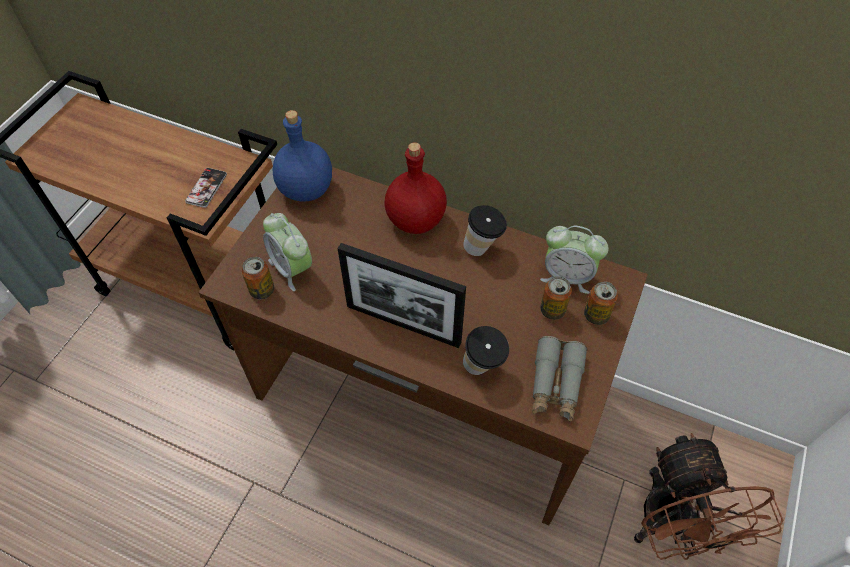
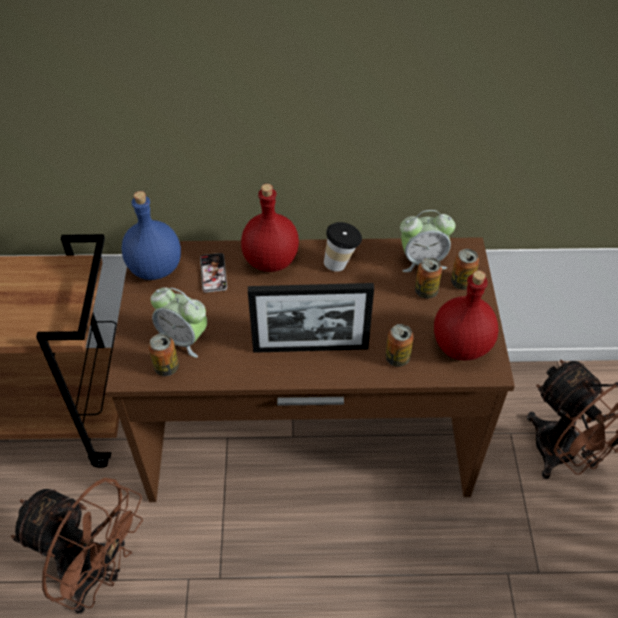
camera: 25 degrees left, 5 degrees down
phone [185,168,227,208] -> phone moved to [200,253,227,293]
cup [463,326,509,375] -> can [386,324,414,367]
grey binoculars [532,336,587,422] -> red bottle [434,270,498,361]
none -> brown fan [10,478,143,614]

